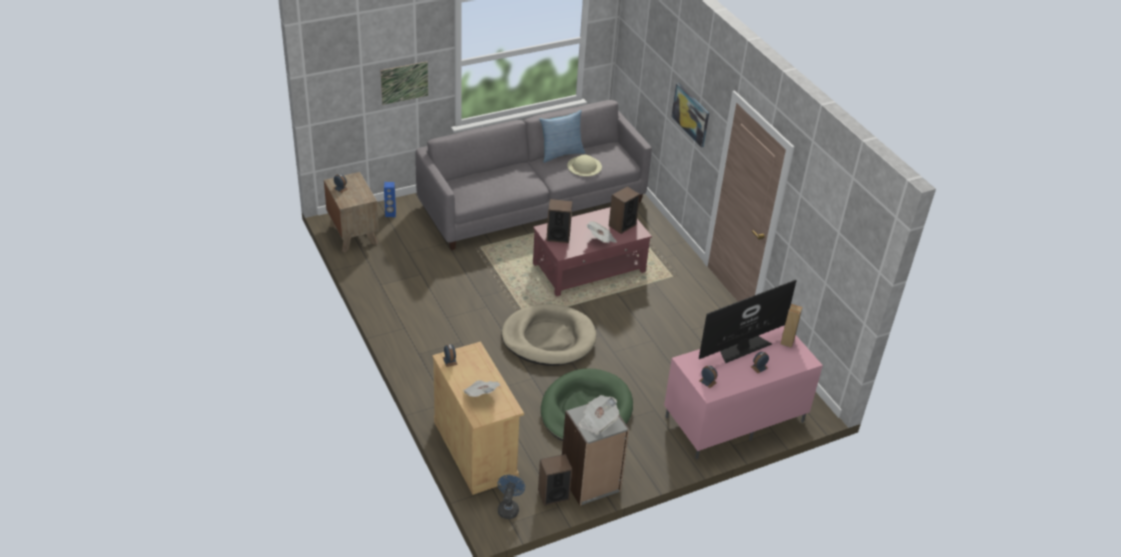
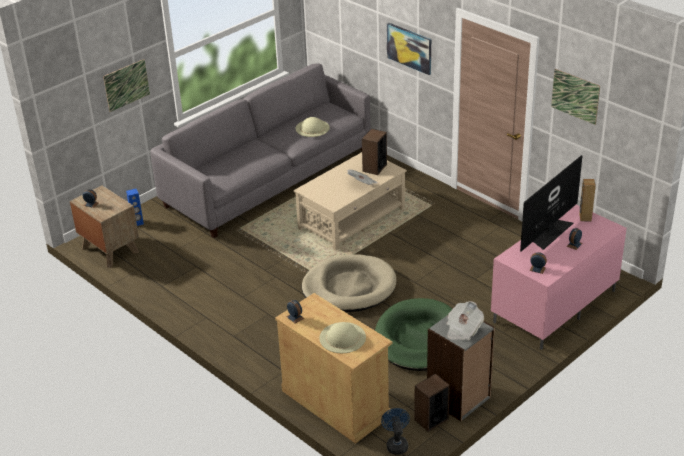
camera: 15 degrees left, 5 degrees down
newspaper [463,380,500,397] -> beige hat [319,322,366,353]
red coffee table [533,207,652,297] -> beige coffee table [294,152,407,250]
pillow [539,110,585,163] -> none
speaker [546,199,573,243] -> none
none -> picture [551,69,600,125]

